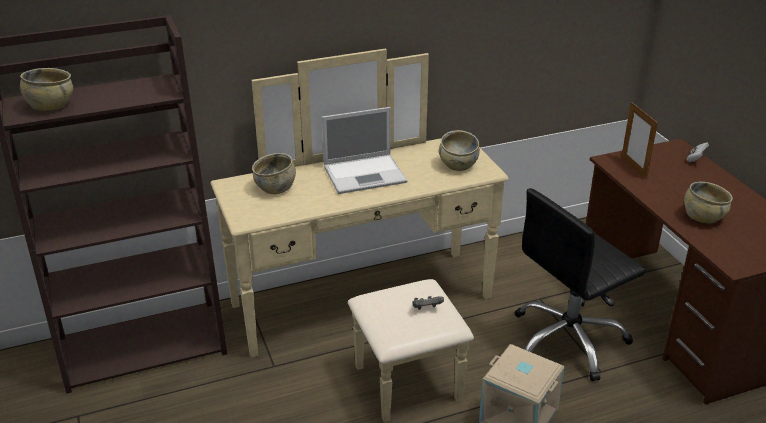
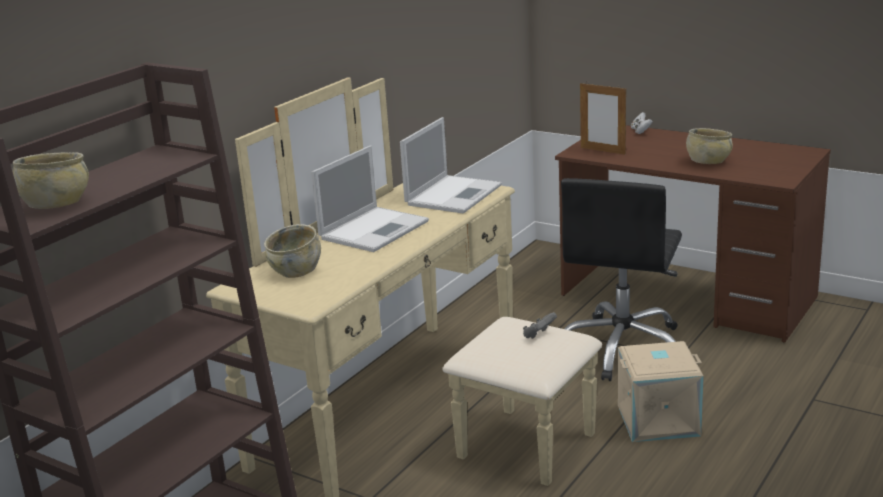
camera: 35 degrees left, 10 degrees down
beige bowl [439,130,480,171] -> laptop [400,117,502,214]

